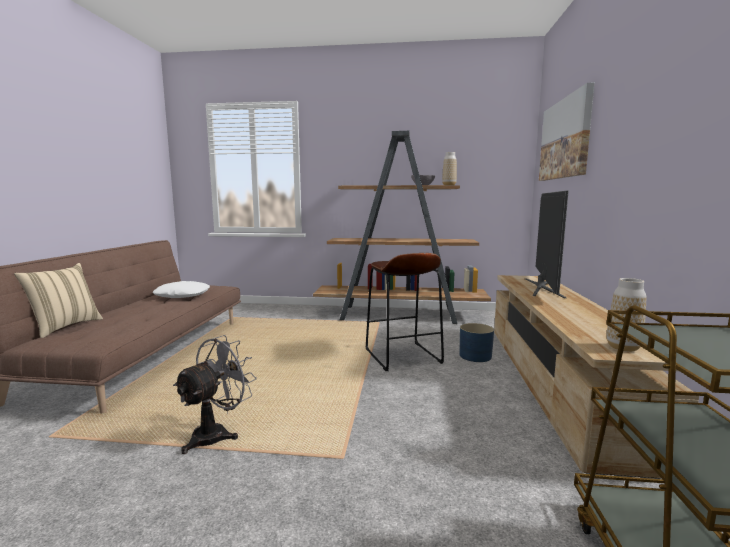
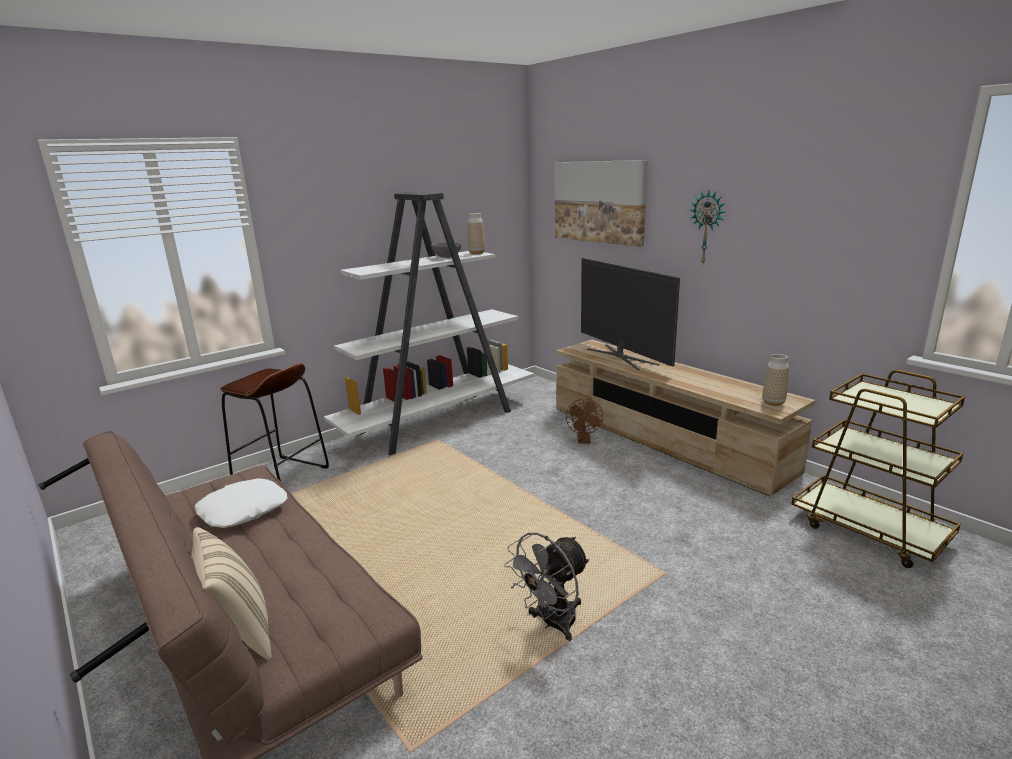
camera: 45 degrees left, 10 degrees up
grey fan [173,335,257,454] -> grey fan turned 120 degrees counterclockwise [504,533,589,641]
brown bookcase [313,131,491,324] -> white bookcase [324,192,534,455]
brown stool [366,253,444,371] -> brown stool moved to [221,363,329,482]
blue planter [460,323,494,362] -> brown fan [566,398,603,443]
none -> wall clock [690,190,725,263]

